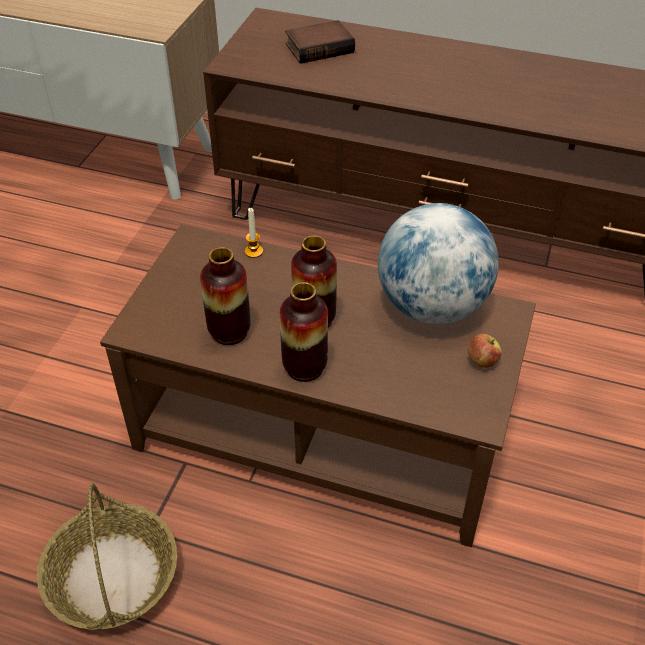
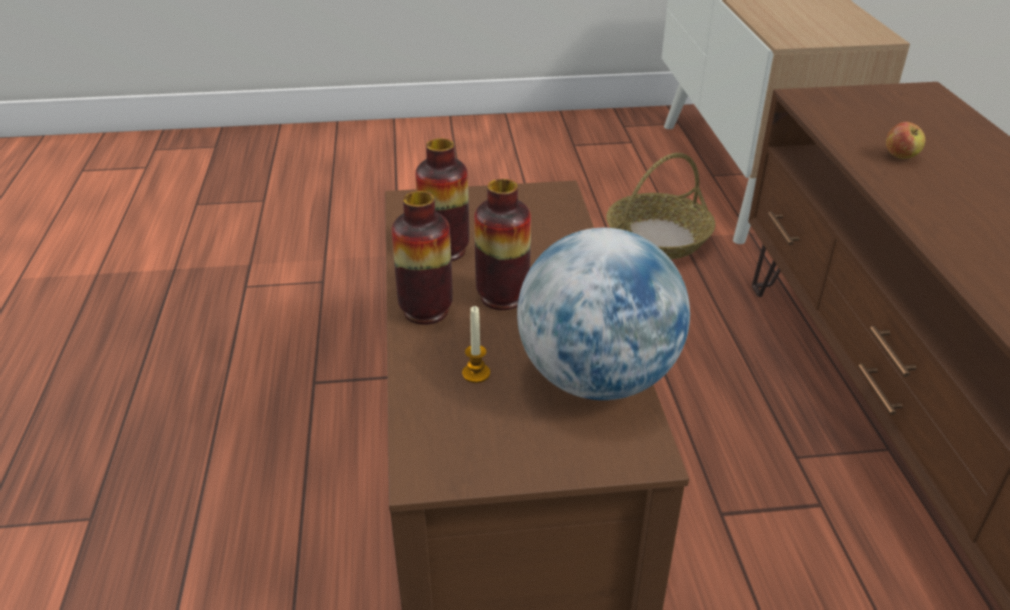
camera: 65 degrees right, 10 degrees down
basket [37,483,177,630] -> basket moved to [606,153,715,259]
candle [244,208,263,258] -> candle moved to [462,306,490,383]
book [285,20,355,64] -> none
apple [468,334,502,368] -> apple moved to [886,122,925,159]

